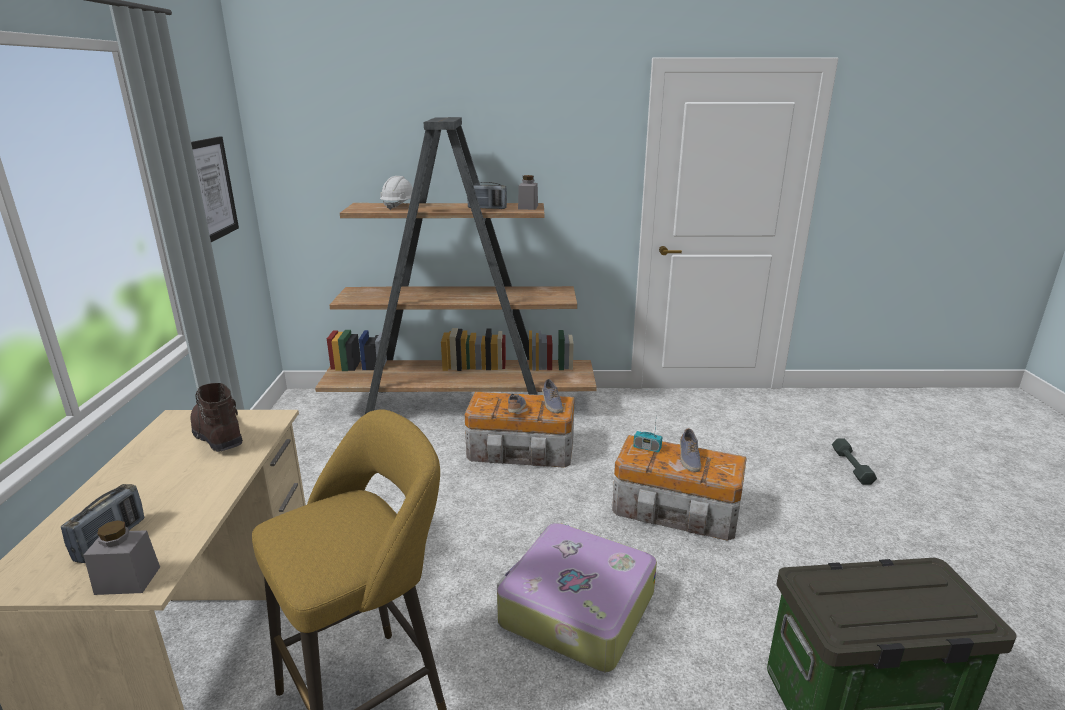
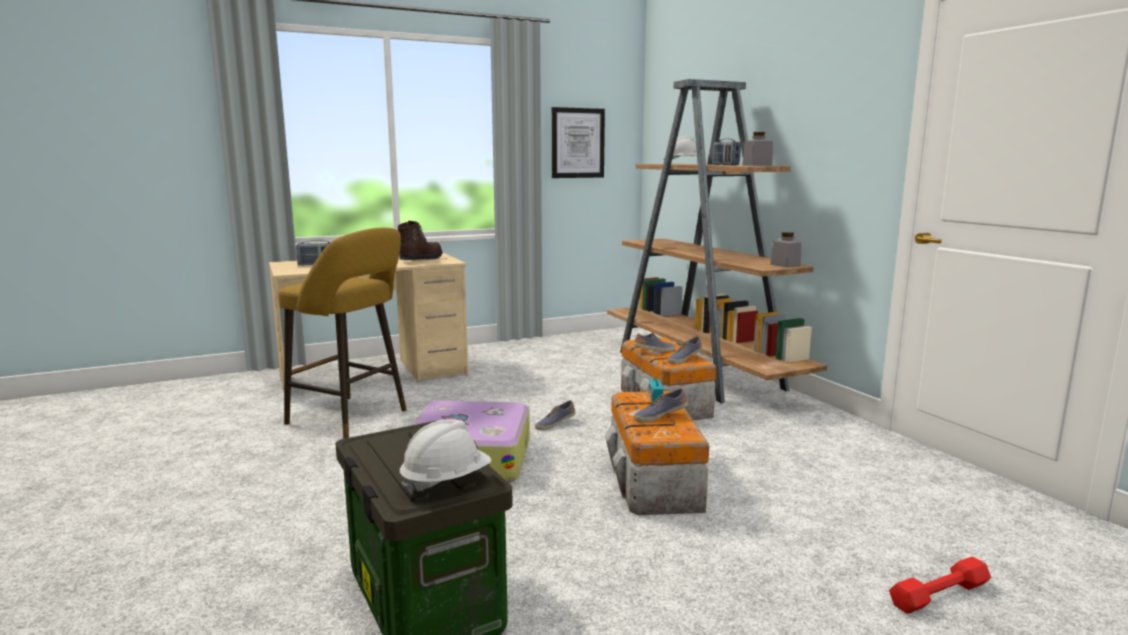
camera: 65 degrees right, 10 degrees down
grey jar [83,520,160,595] -> grey jar moved to [770,232,802,268]
grey dumbbell [832,439,877,485] -> red dumbbell [889,557,991,614]
none -> white hard hat [400,419,492,495]
none -> shoe [535,400,576,431]

